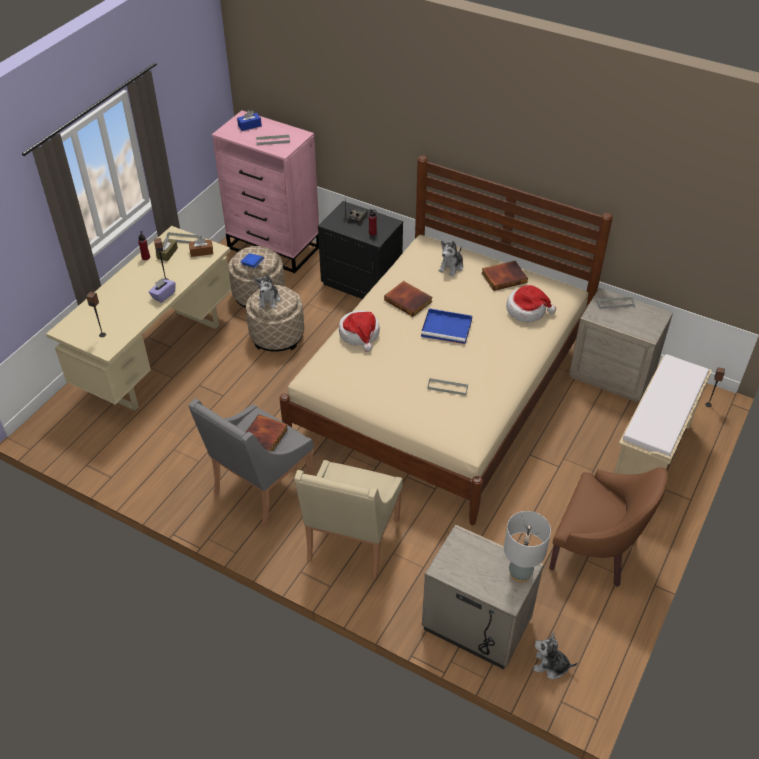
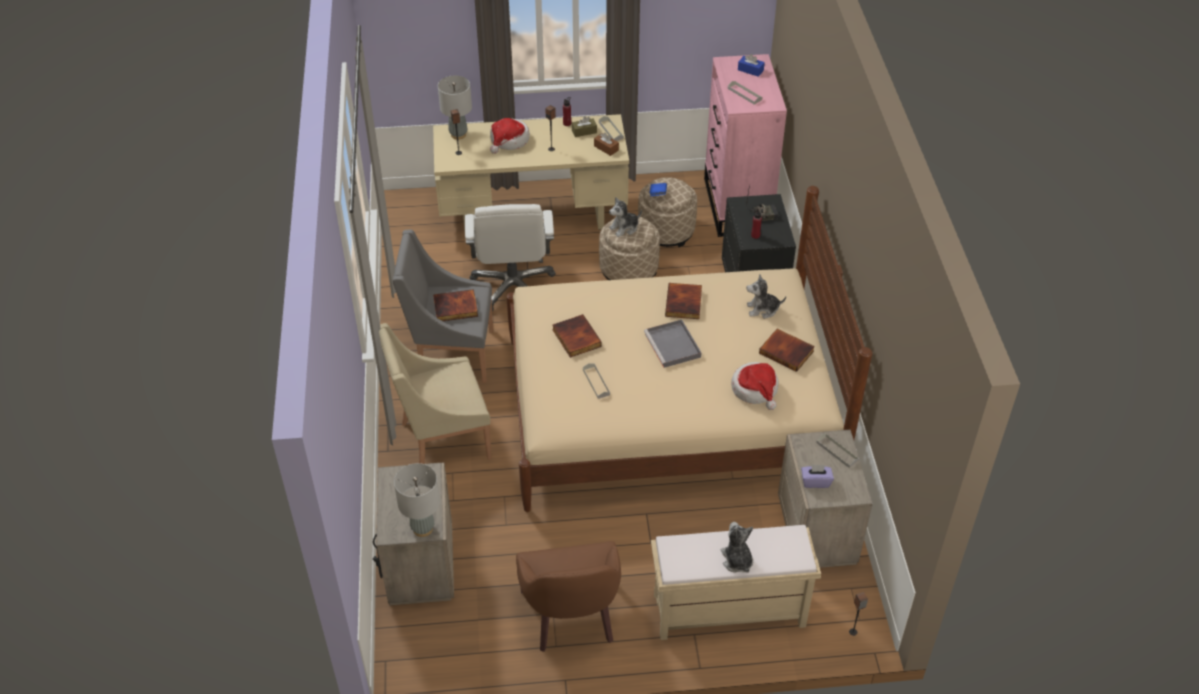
camera: 55 degrees right, 0 degrees up
purple tissue box [149,278,176,303] -> purple tissue box moved to [801,464,834,488]
hat [339,311,380,352] -> hat moved to [490,118,530,154]
blue tray [421,308,472,344] -> grey tray [644,319,701,368]
plush toy [533,632,578,679] -> plush toy moved to [721,522,753,573]
none -> grey table lamp [438,76,472,139]
none -> white office chair [465,204,556,312]
none -> book [552,315,602,358]

